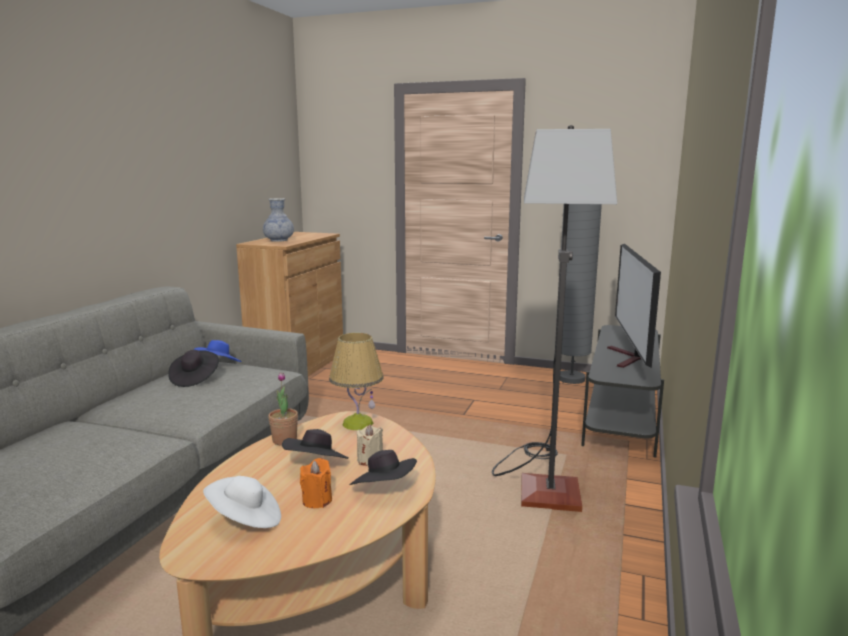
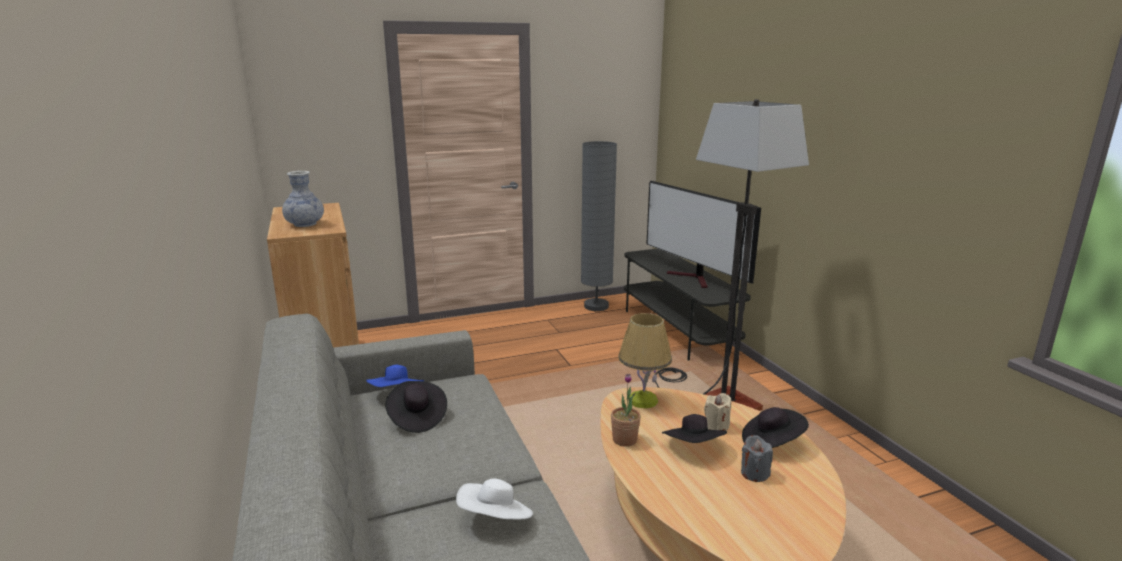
camera: 40 degrees left, 5 degrees up
white hat [203,476,281,528] -> white hat moved to [456,478,533,520]
orange candle [300,458,332,508] -> grey candle [741,435,773,482]

